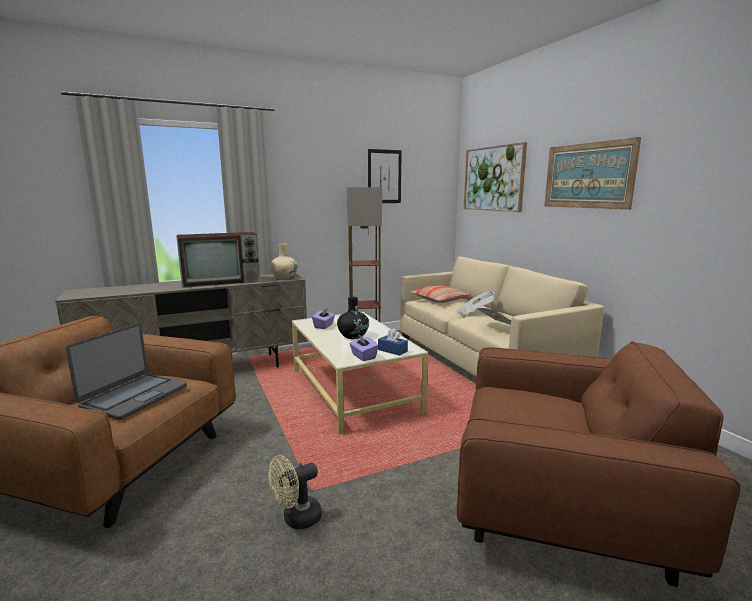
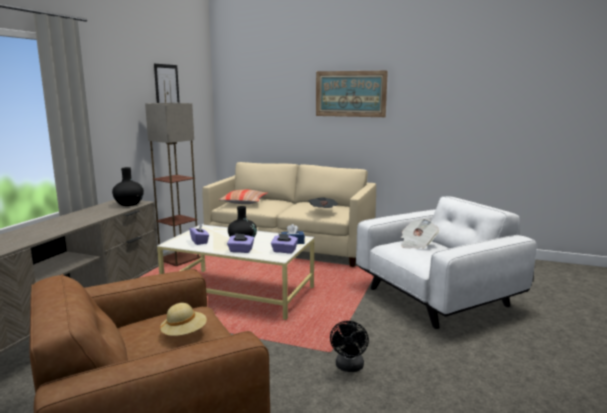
camera: 45 degrees left, 0 degrees up
laptop [65,323,187,420] -> beige hat [160,303,207,337]
television [177,232,260,288] -> none
beige fan [268,455,322,529] -> black fan [330,321,369,372]
beige vase [270,244,298,279] -> black vase [112,167,144,206]
newspaper [456,291,495,314] -> newspaper moved to [401,219,439,249]
brown armchair [457,341,740,587] -> white armchair [356,196,537,329]
picture [464,142,527,212] -> none
none -> purple tissue box [227,233,254,253]

